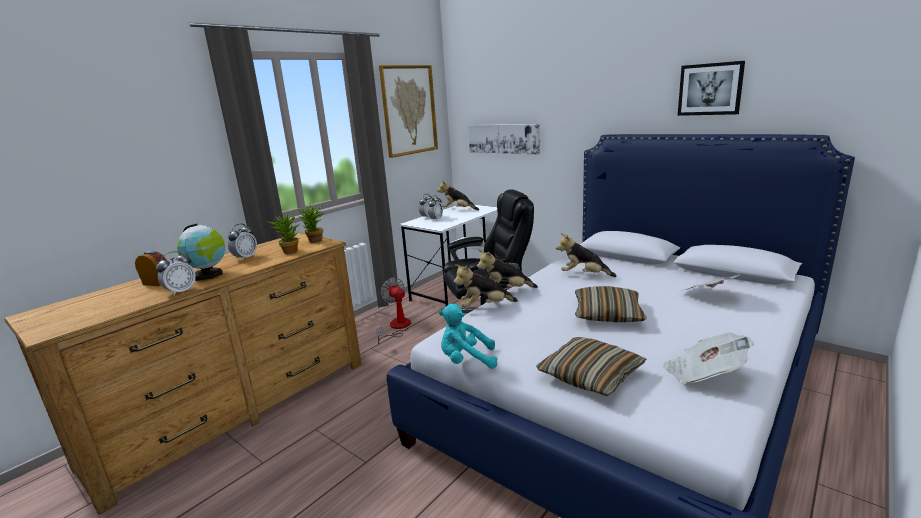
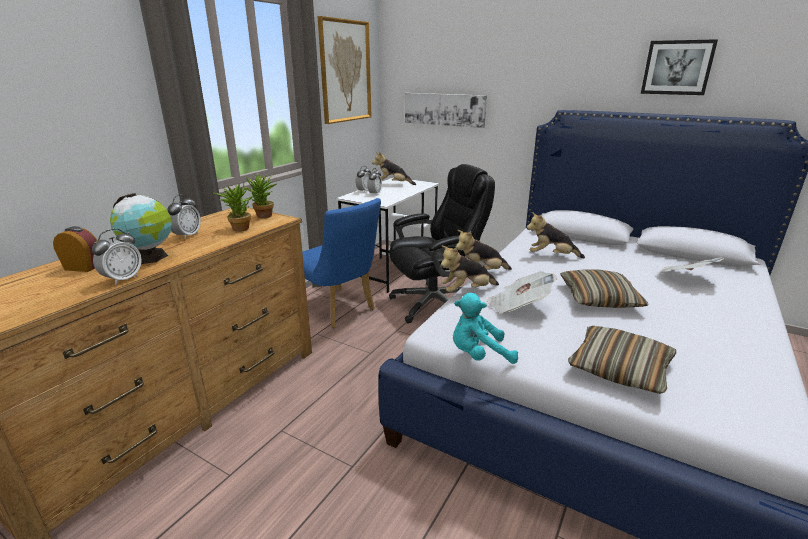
camera: 10 degrees left, 5 degrees up
fan [376,278,411,345] -> blue chair [302,198,381,328]
newspaper [663,332,754,385] -> newspaper moved to [487,271,557,314]

